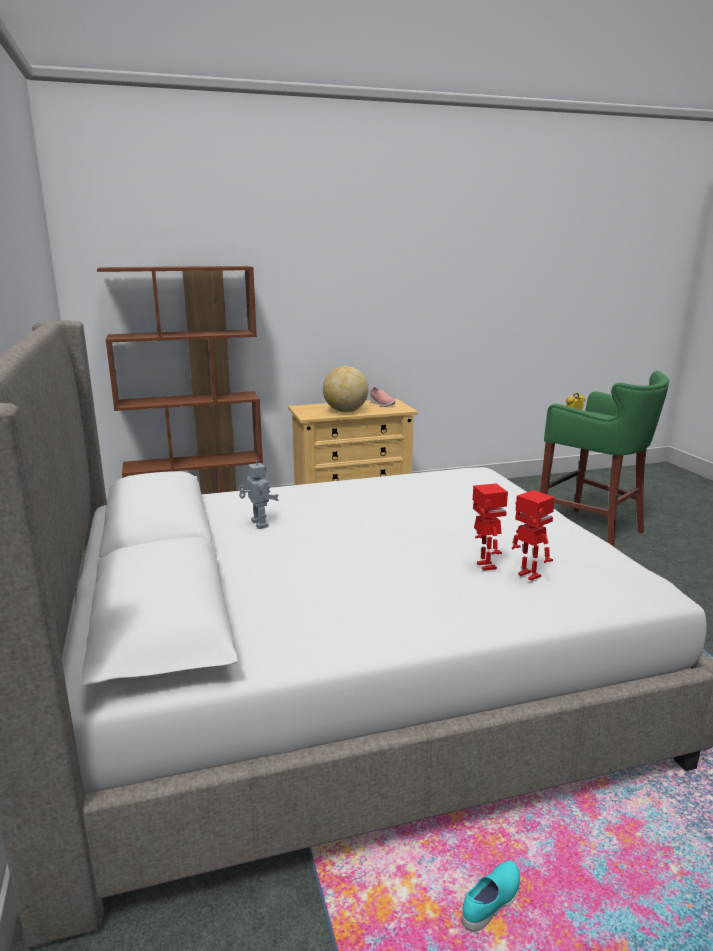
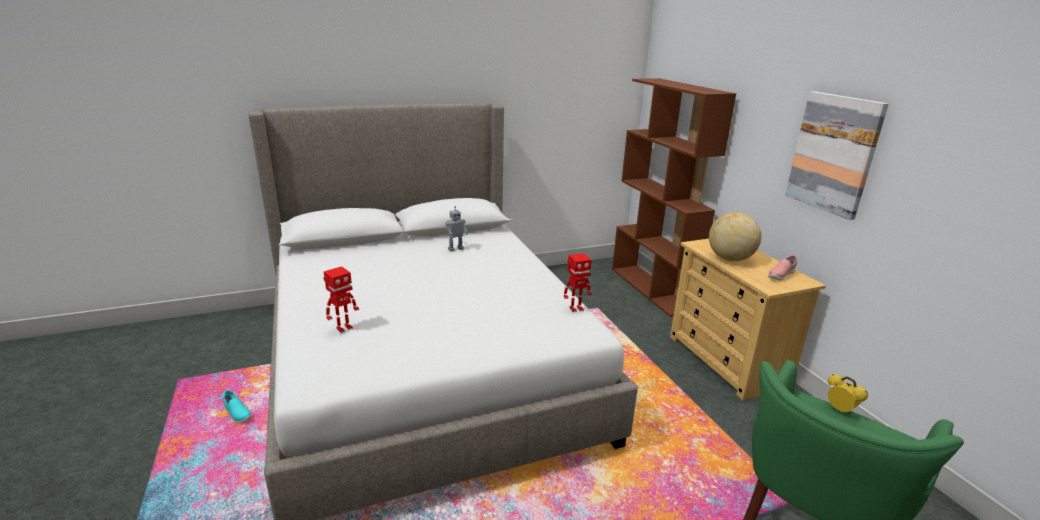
camera: 85 degrees right, 5 degrees up
toy robot [473,483,508,570] -> toy robot moved to [564,253,592,312]
none -> picture [785,91,889,220]

